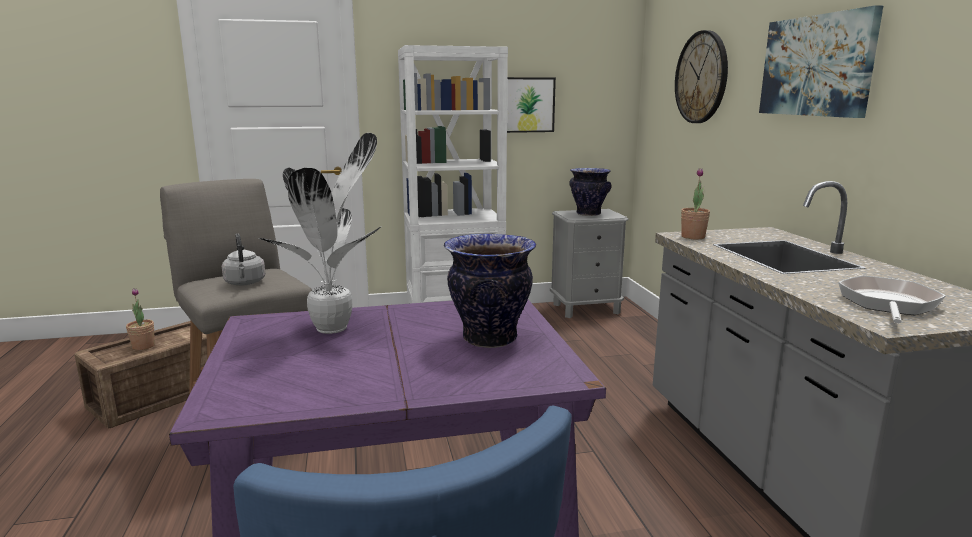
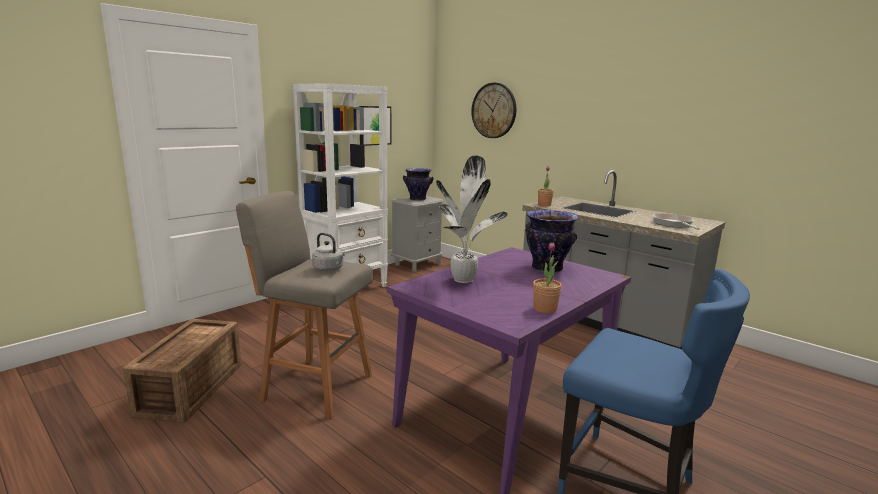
camera: 35 degrees left, 0 degrees up
potted plant [126,288,155,350] -> potted plant moved to [533,243,562,314]
picture [759,5,883,118] -> none

